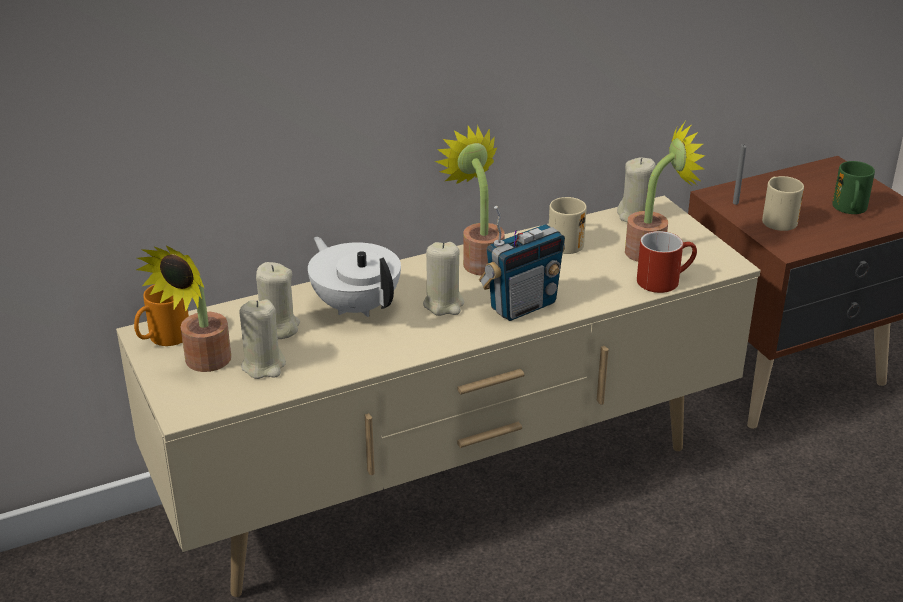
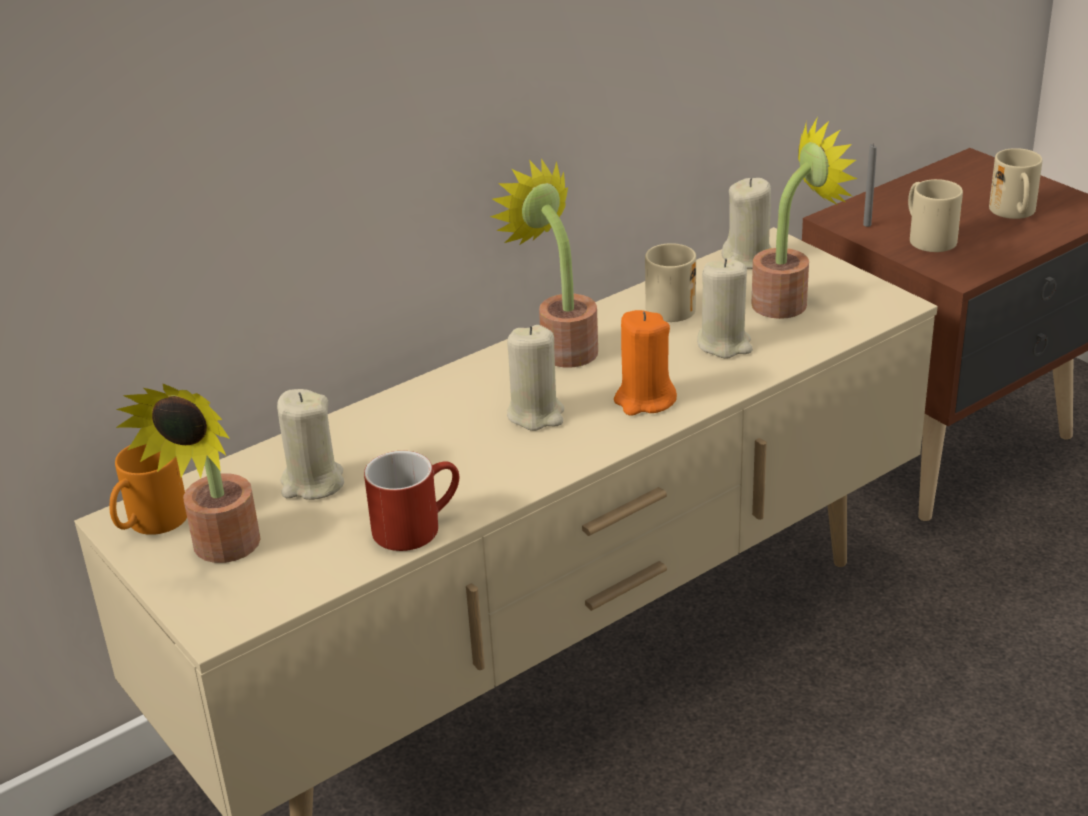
camera: 10 degrees left, 0 degrees up
beige candle [239,299,286,379] -> beige candle moved to [697,258,753,359]
white teapot [308,237,401,317] -> none
radio [479,206,565,321] -> orange candle [614,310,677,416]
red mug [637,231,697,293] -> red mug moved to [364,451,459,551]
green mug [832,161,875,214] -> beige mug [989,148,1042,219]

